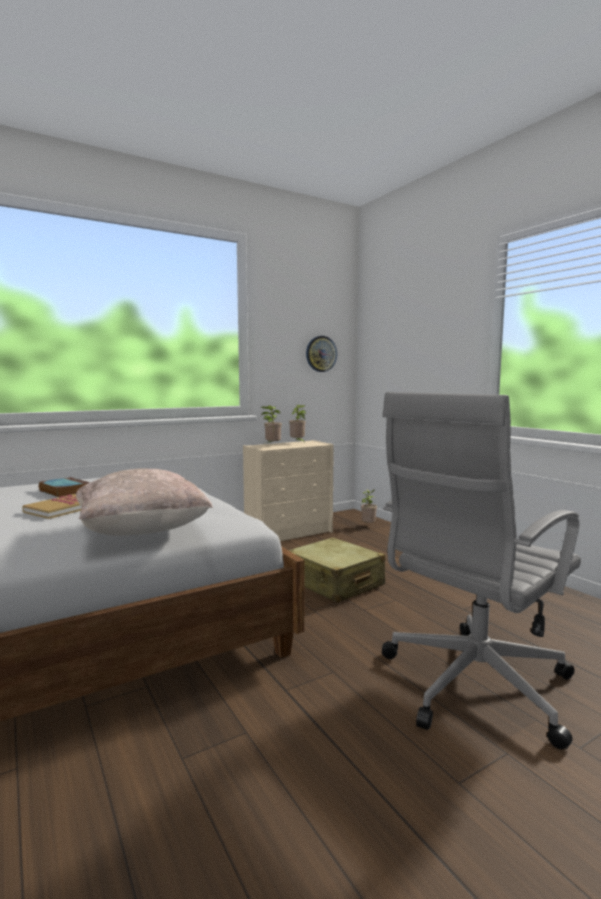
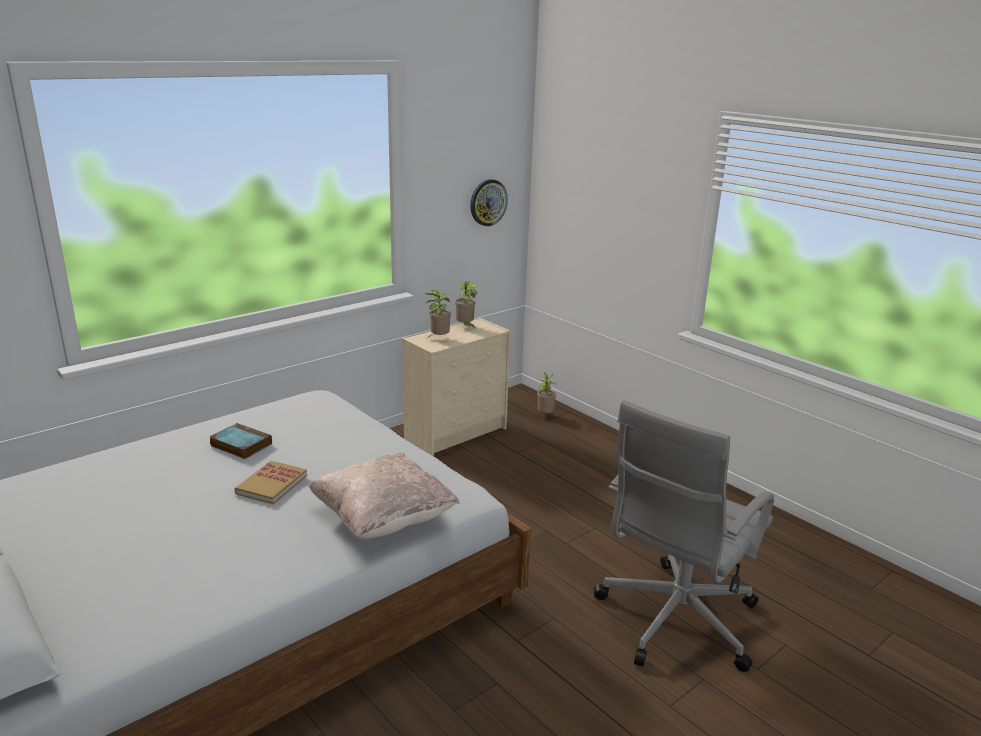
camera: 10 degrees left, 15 degrees up
beige suitcase [289,537,385,603] -> none

